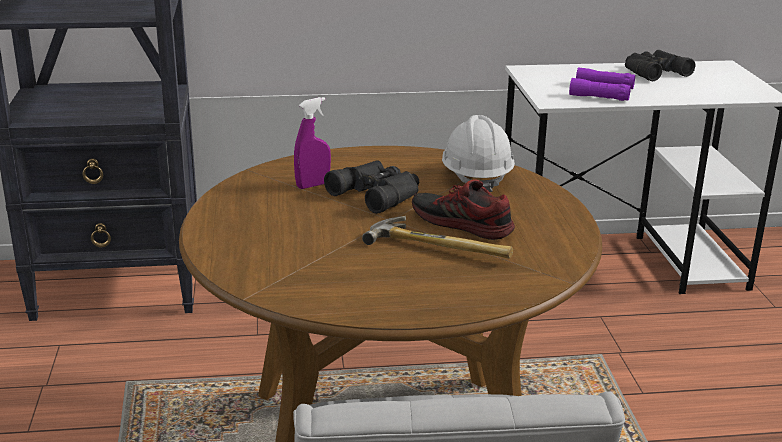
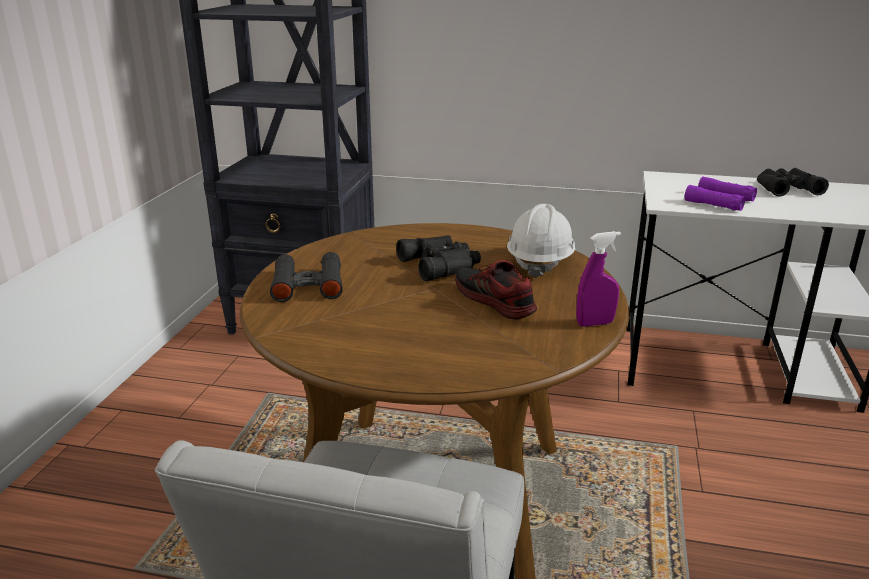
camera: 20 degrees right, 0 degrees up
purple spray bottle [294,97,331,189] -> purple spray bottle moved to [576,231,621,327]
hammer [362,216,513,259] -> none
none -> black binoculars [270,252,343,302]

